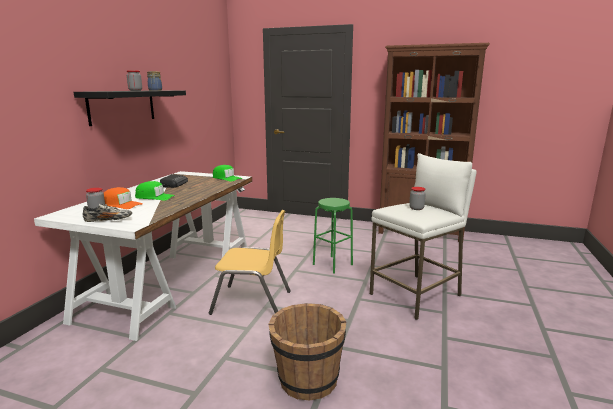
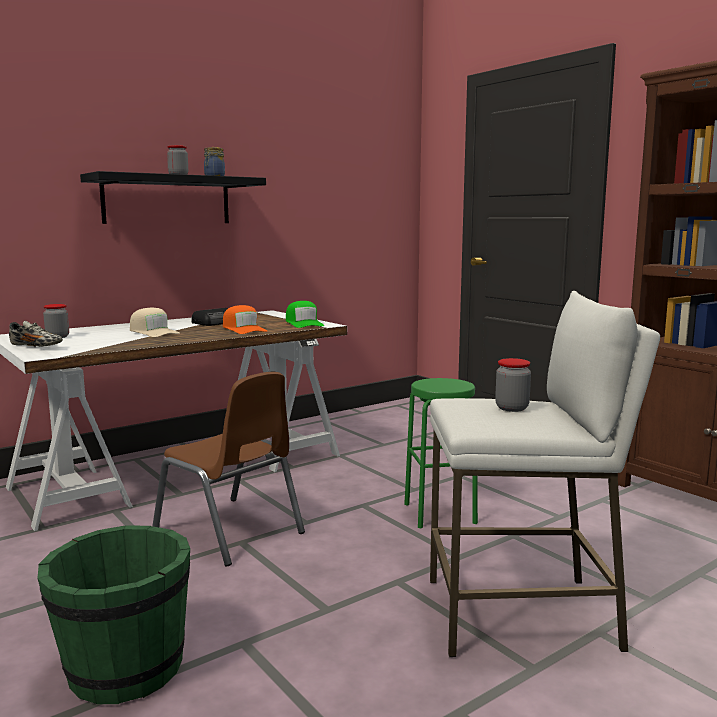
camera: 35 degrees right, 5 degrees down
orange cap [104,187,142,209] -> orange cap moved to [223,305,267,334]
green cap [135,181,175,201] -> beige cap [130,308,180,337]
yellow chair [209,210,291,315] -> brown chair [152,372,305,566]
brown bucket [268,303,346,401] -> green bucket [37,525,190,704]

